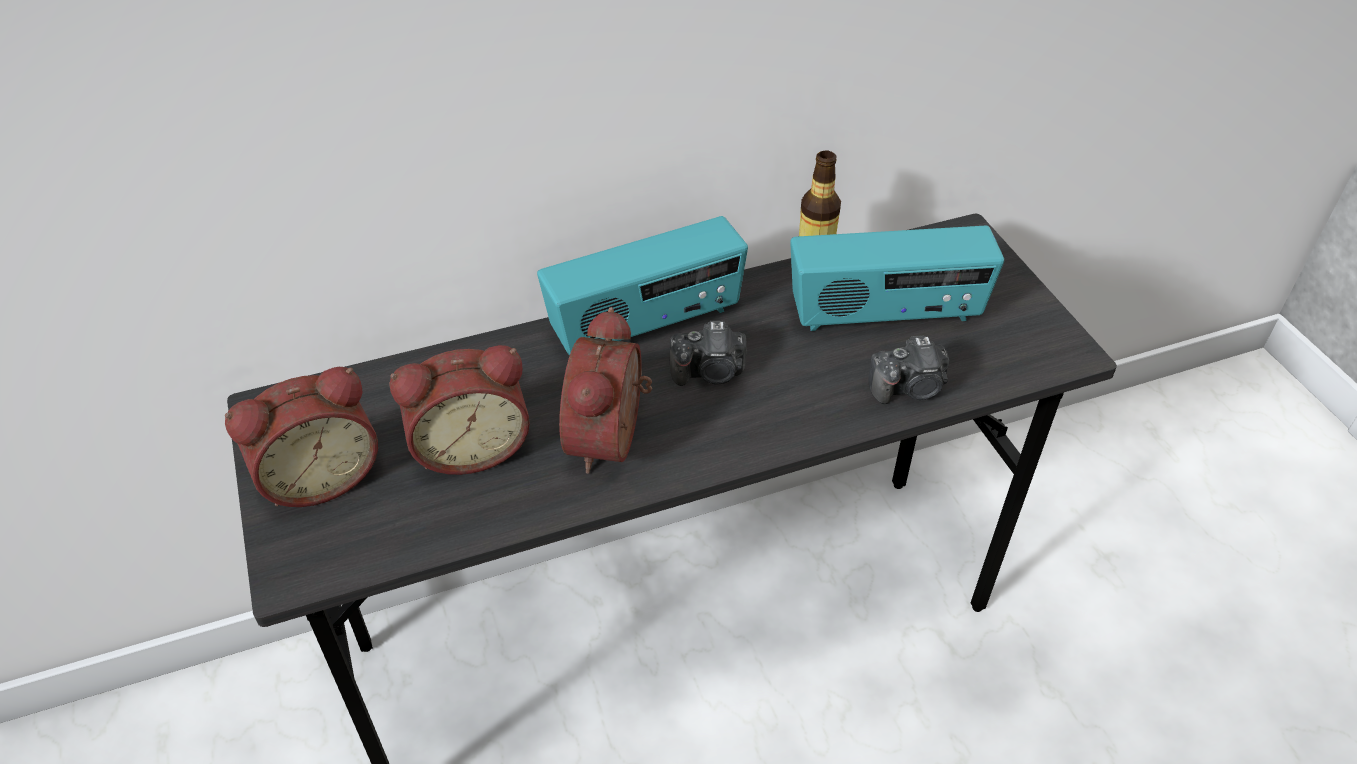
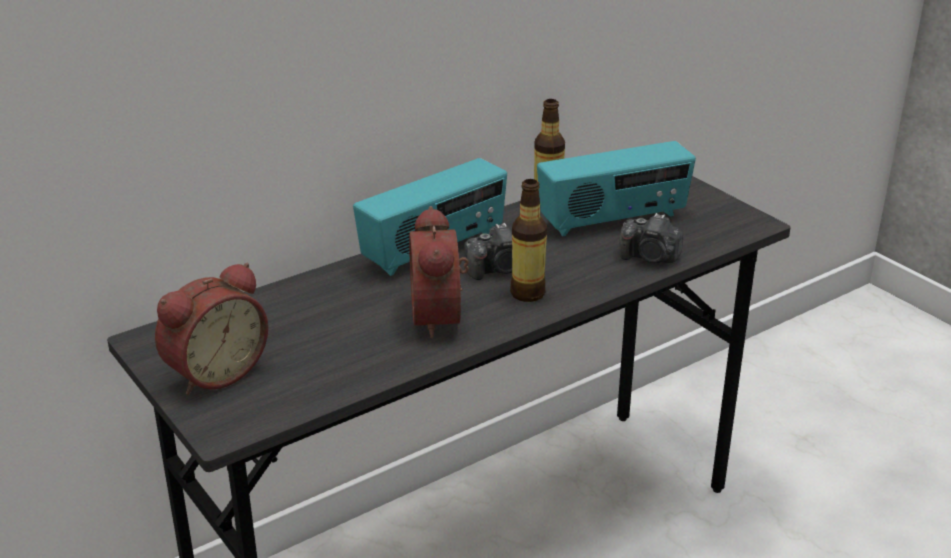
camera: 15 degrees left, 15 degrees down
alarm clock [390,345,530,475] -> none
camera [869,335,950,404] -> camera turned 45 degrees clockwise [620,213,683,263]
none -> bottle [510,179,547,302]

